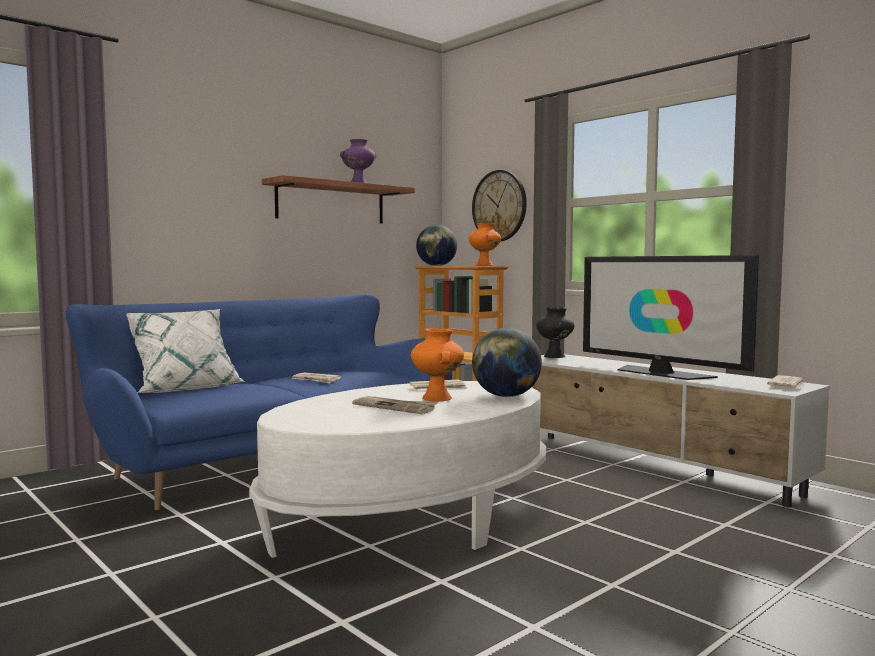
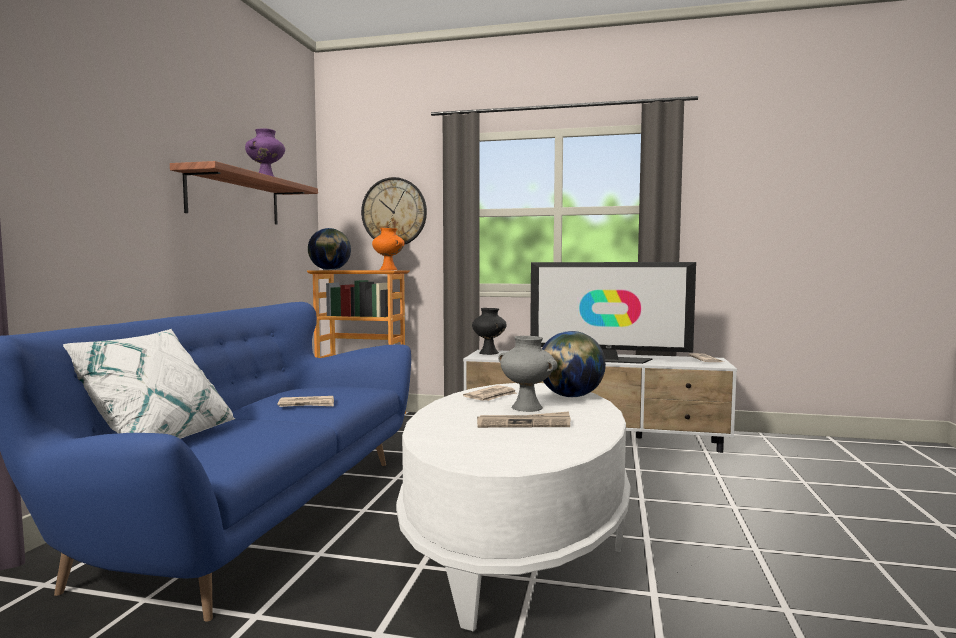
camera: 35 degrees left, 0 degrees up
orange vase [411,328,464,402] -> grey vase [498,336,558,412]

